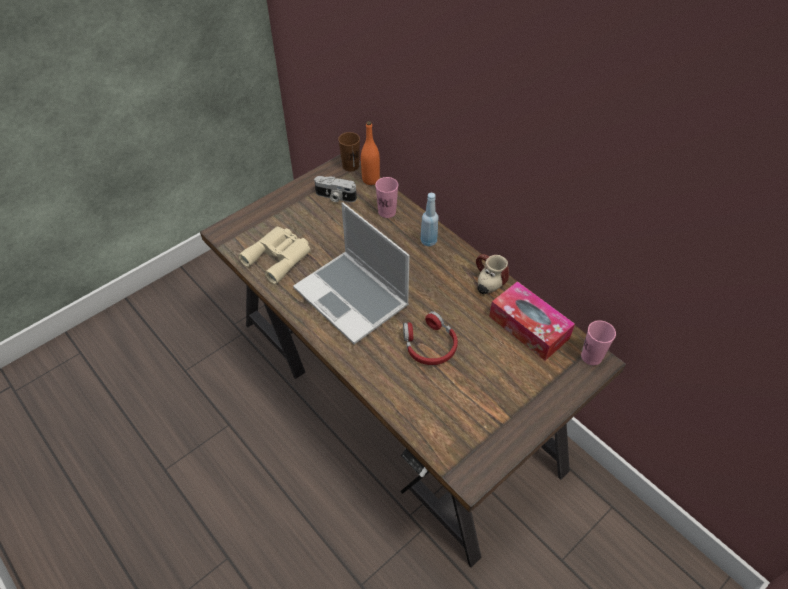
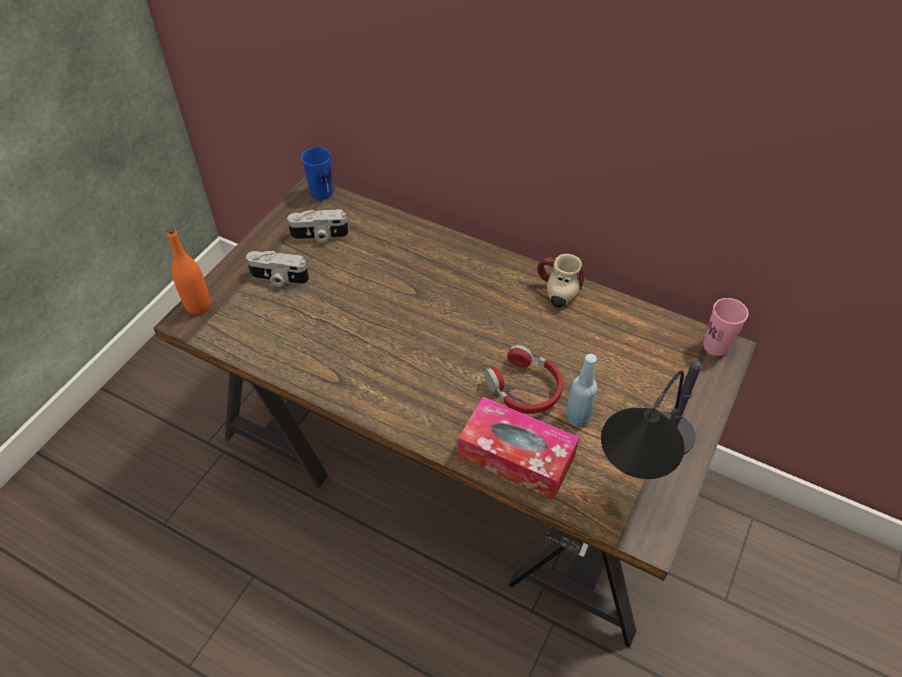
camera: 20 degrees left, 0 degrees up
beige binoculars [238,227,311,284] -> none
laptop [293,202,410,344] -> none
brown cup [338,132,360,172] -> blue cup [301,147,333,200]
orange bottle [361,121,380,185] -> orange bottle moved to [167,228,211,314]
pink cup [375,177,398,218] -> none
blue bottle [421,193,438,247] -> blue bottle moved to [566,354,598,425]
tissue box [489,281,575,361] -> tissue box moved to [458,397,579,500]
none -> camera [246,251,309,287]
none -> table lamp [601,361,701,479]

